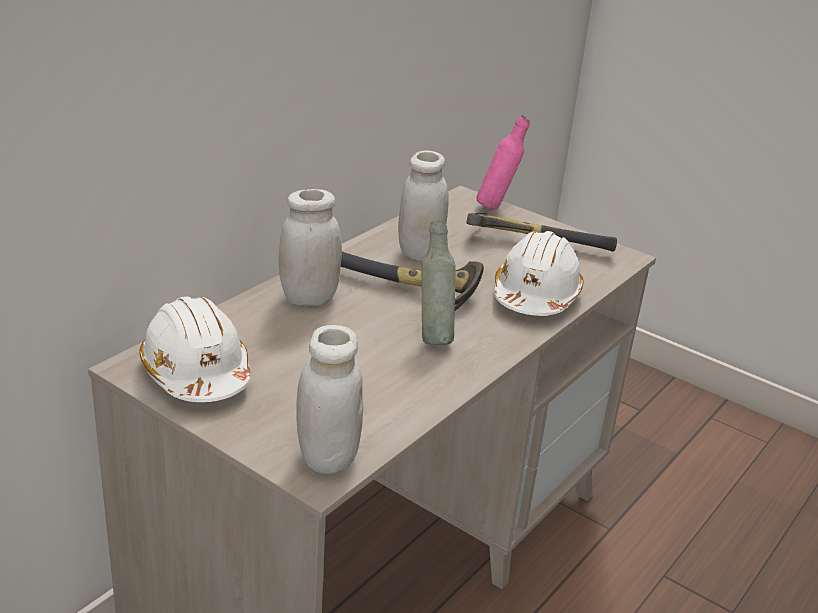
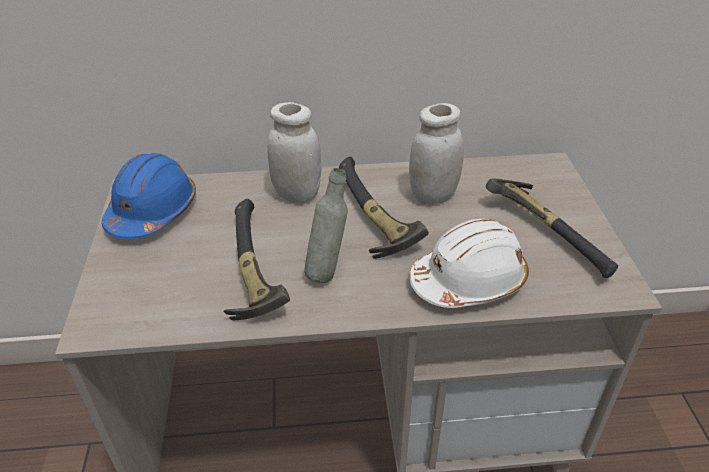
camera: 50 degrees right, 10 degrees up
white hard hat [139,296,251,402] -> blue hard hat [102,153,196,239]
white jar [296,325,363,474] -> none
pink bottle [476,115,530,210] -> none
none -> hammer [224,199,290,320]

